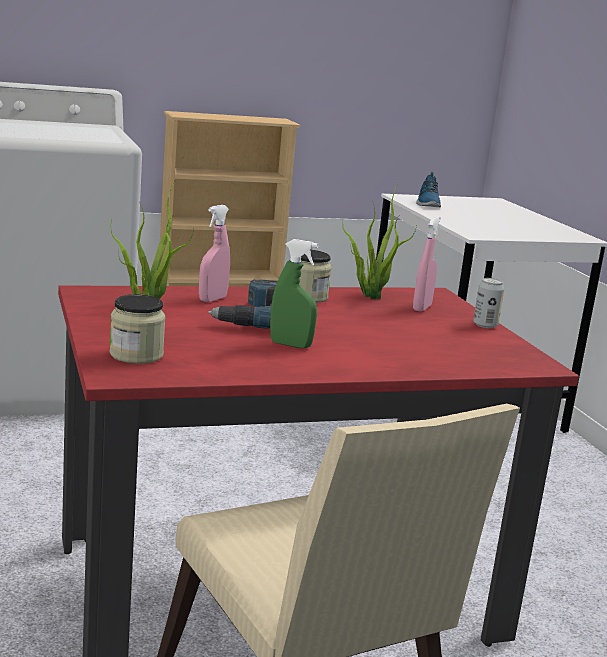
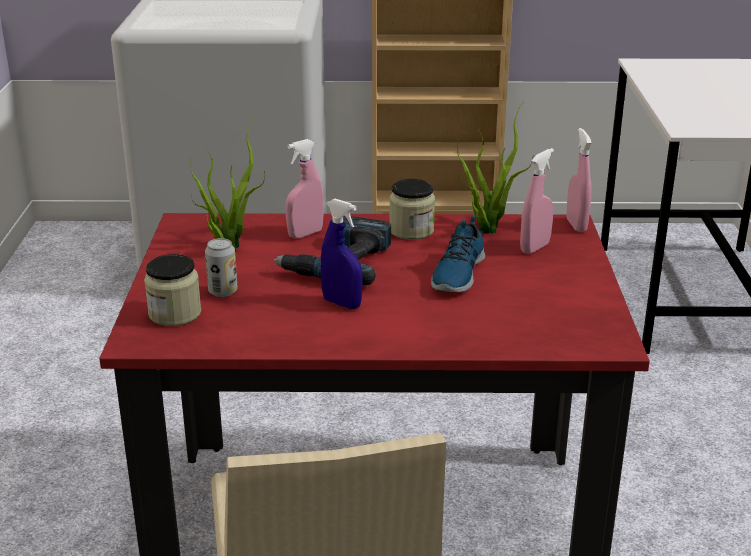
camera: 20 degrees right, 10 degrees up
green spray bottle [270,239,319,348] -> blue spray bottle [320,198,363,309]
shoe [416,172,441,207] -> shoe moved to [431,215,485,292]
can [473,278,504,328] -> can moved to [205,238,237,297]
none -> pink spray bottle [566,128,592,232]

